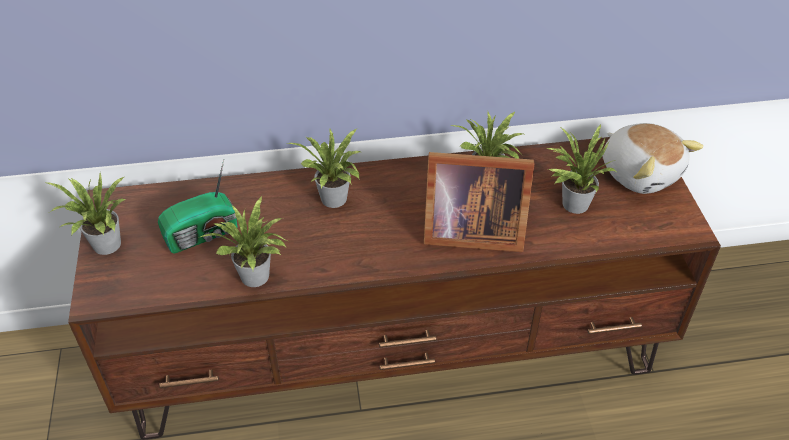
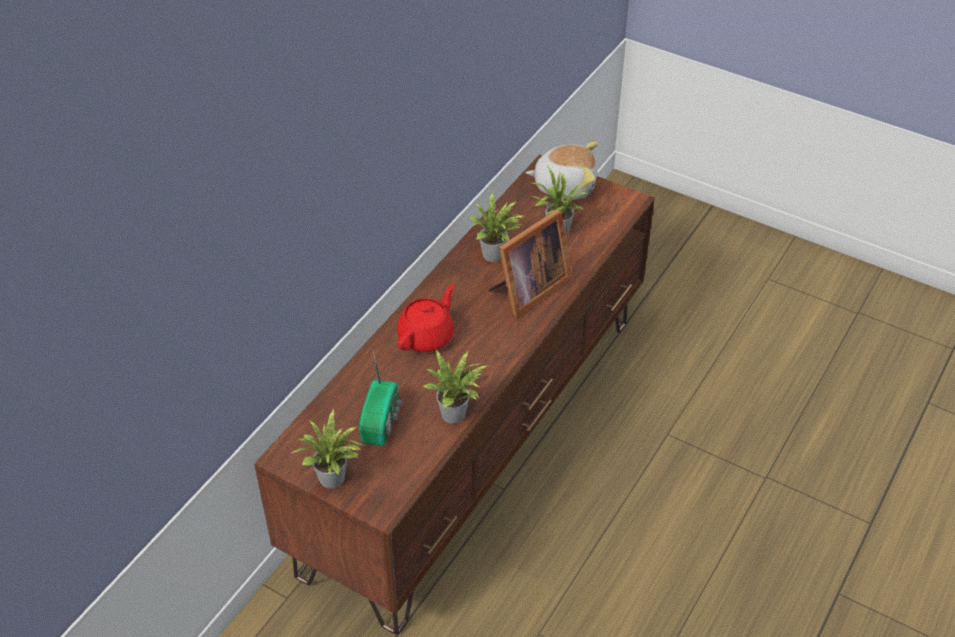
camera: 50 degrees left, 0 degrees up
potted plant [288,128,361,208] -> red teapot [397,284,454,352]

